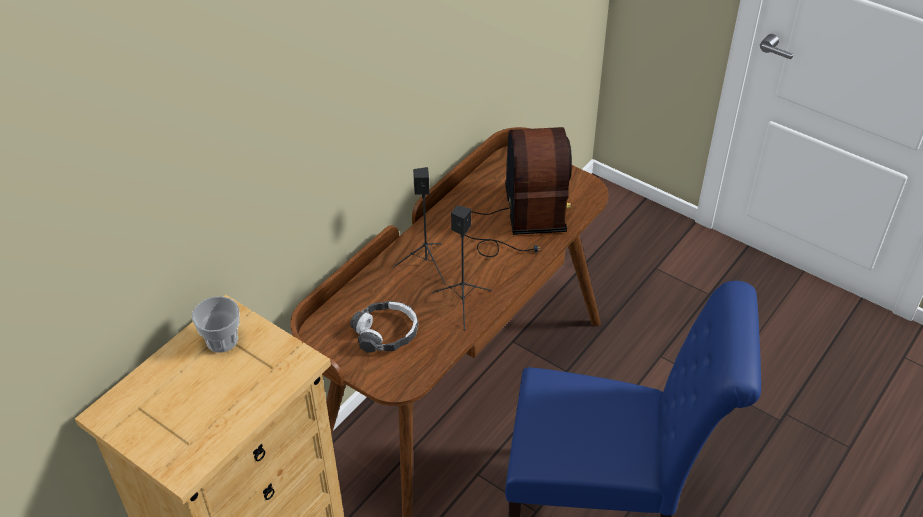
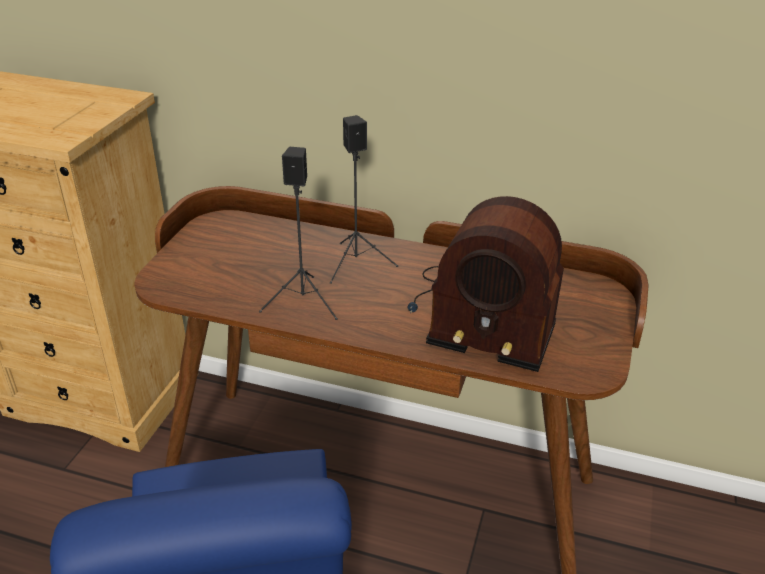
camera: 70 degrees right, 10 degrees down
cup [192,296,240,353] -> none
headphones [350,301,419,353] -> none
radio [465,127,572,257] -> radio turned 45 degrees clockwise [407,196,564,372]

